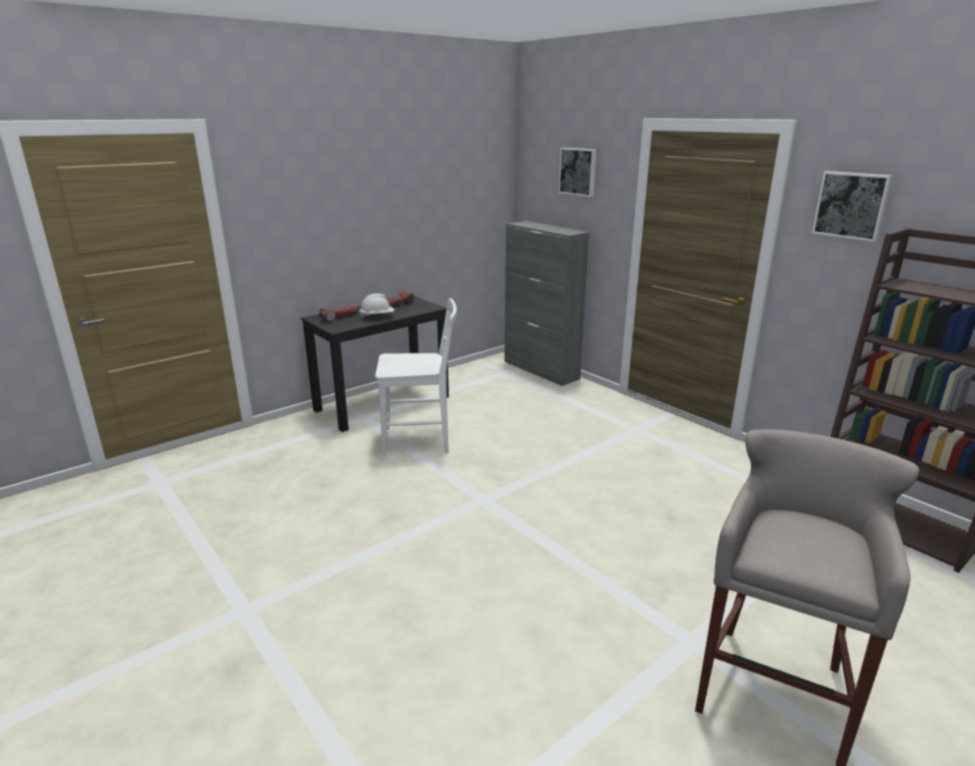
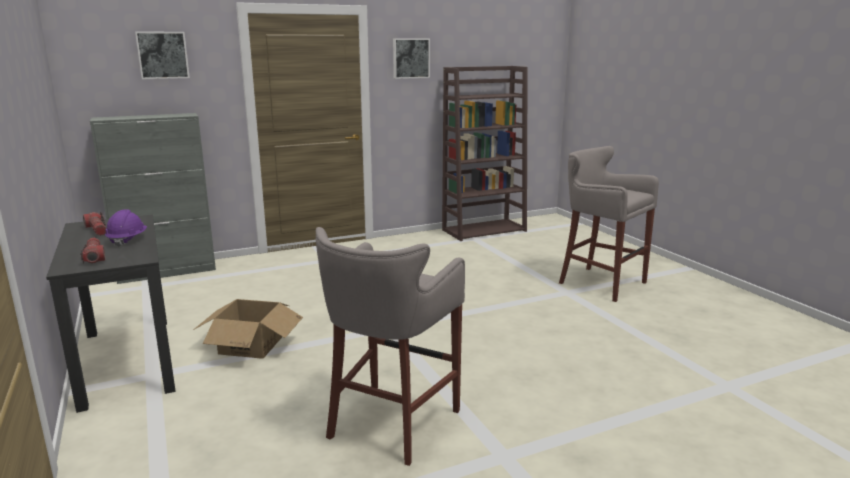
camera: 75 degrees left, 5 degrees down
white hard hat [359,293,394,318] -> purple hard hat [105,210,147,247]
white chair [375,298,457,456] -> cardboard box [193,299,303,359]
none -> grey stool [316,227,465,466]

